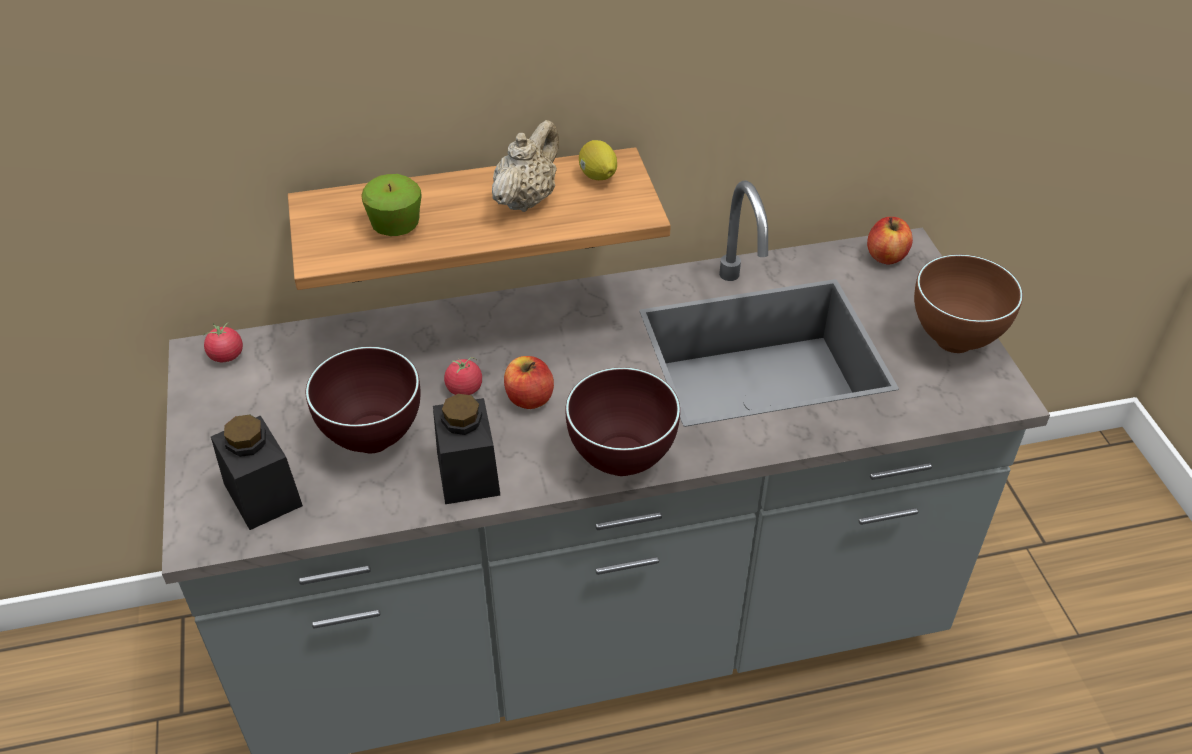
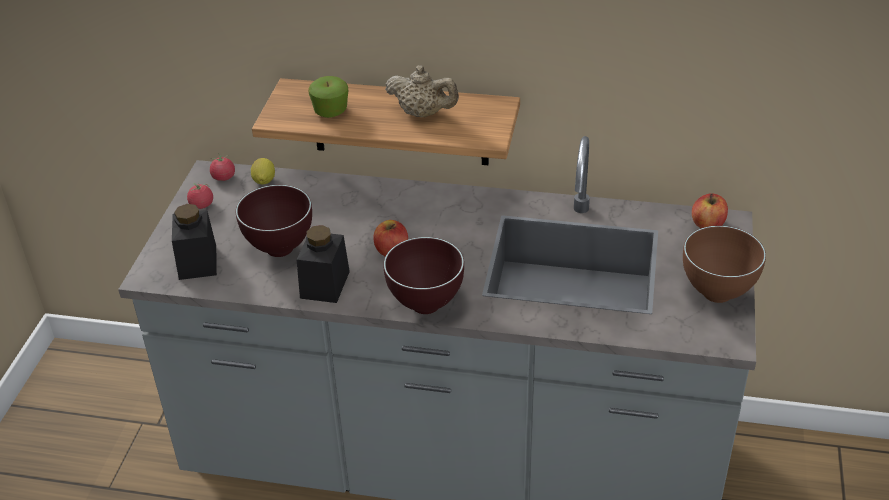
camera: 25 degrees right, 5 degrees down
tomato [444,357,482,395] -> tomato moved to [187,183,213,209]
beige teapot [492,120,559,212] -> beige teapot turned 60 degrees clockwise [385,65,459,118]
lemon [579,140,617,180] -> lemon moved to [250,158,275,185]

